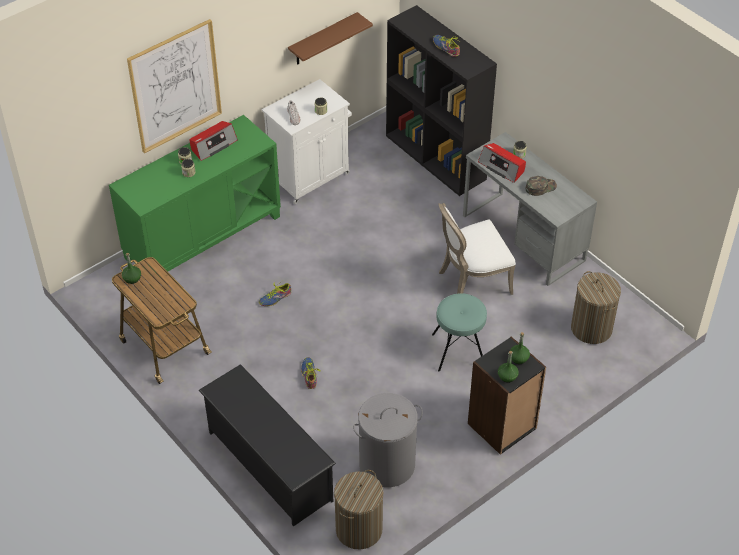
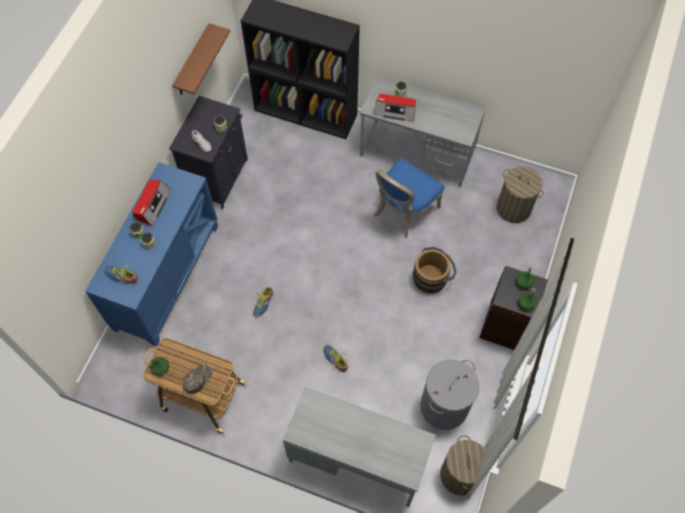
camera: 30 degrees left, 15 degrees up
green cabinet [109,115,281,282] -> blue cabinet [85,162,218,346]
picture [127,19,222,154] -> none
black shoe rack [198,364,336,526] -> grey desk [283,387,436,507]
white cabinet [262,79,352,204] -> black cabinet [169,96,248,209]
turquoise stool [432,293,487,371] -> brown bucket [413,247,456,294]
shoe [433,35,460,57] -> shoe moved to [104,265,138,285]
white chair [439,203,516,295] -> blue chair [374,158,444,238]
green cap [526,176,557,196] -> green cap moved to [183,364,212,394]

